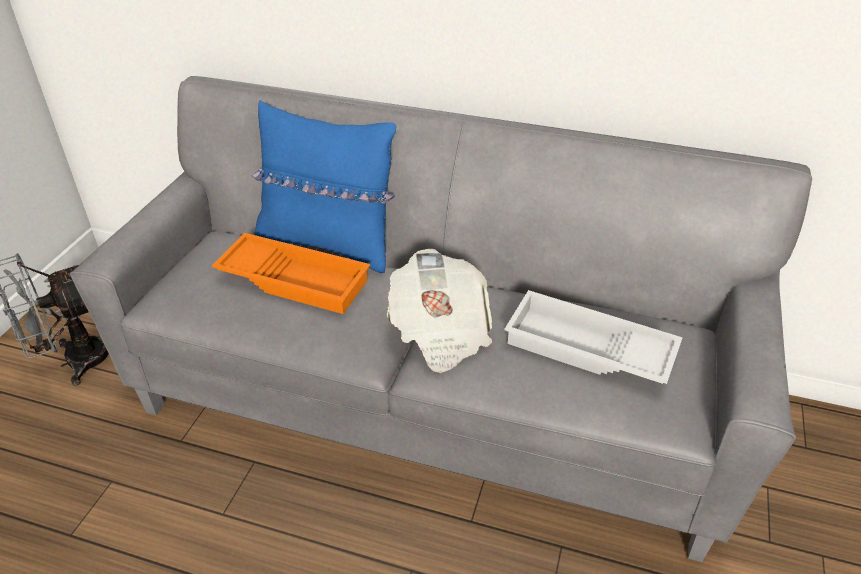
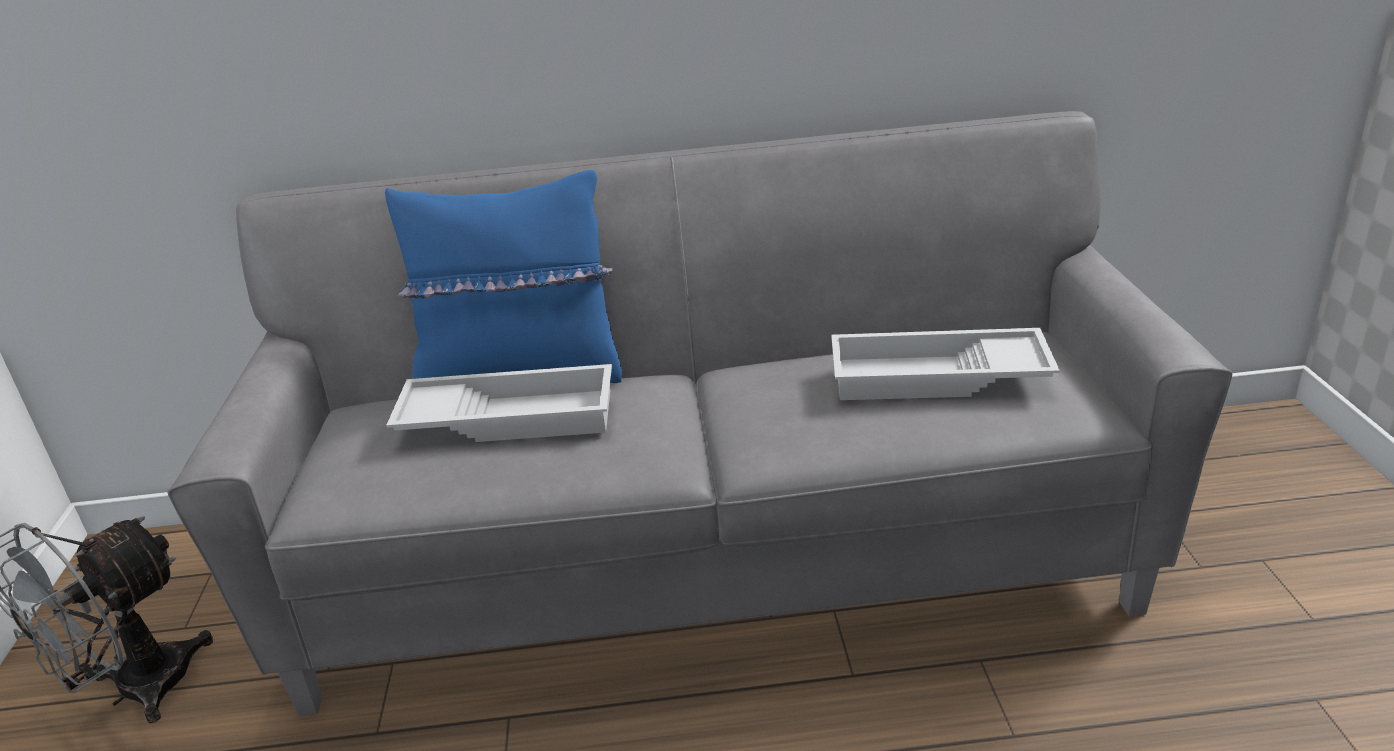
camera: 20 degrees left, 10 degrees down
orange tray [212,233,370,314] -> white tray [386,364,612,442]
newspaper [387,249,492,373] -> none

